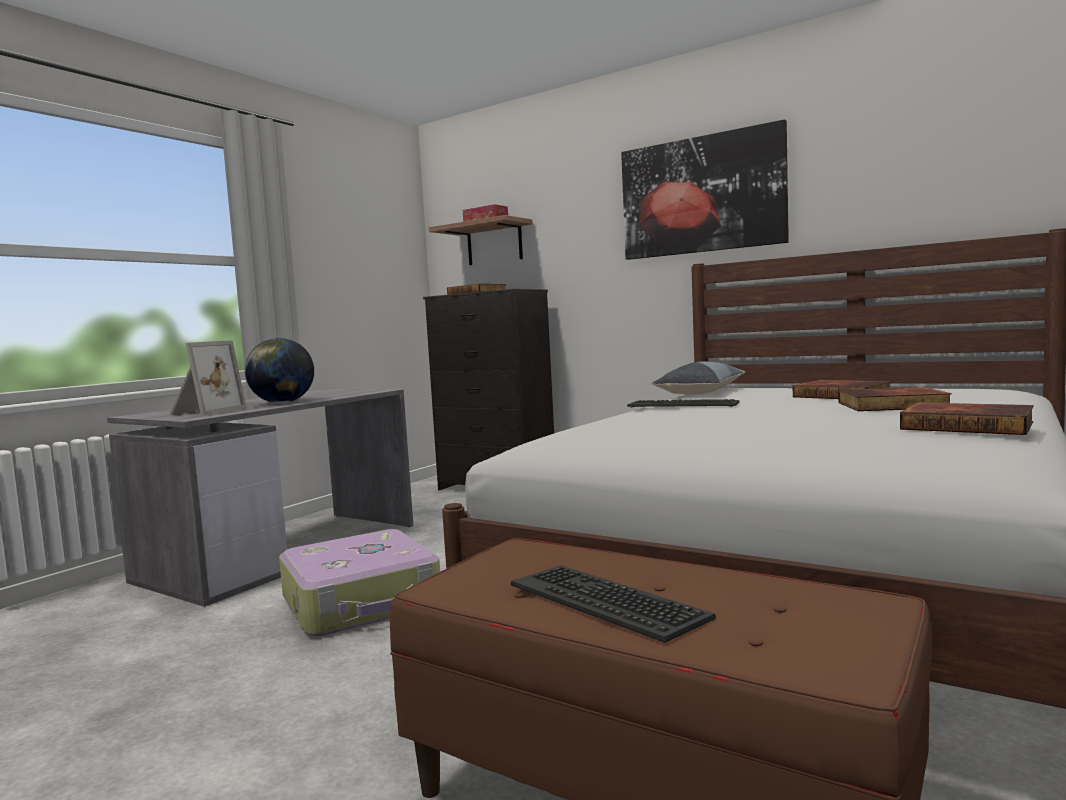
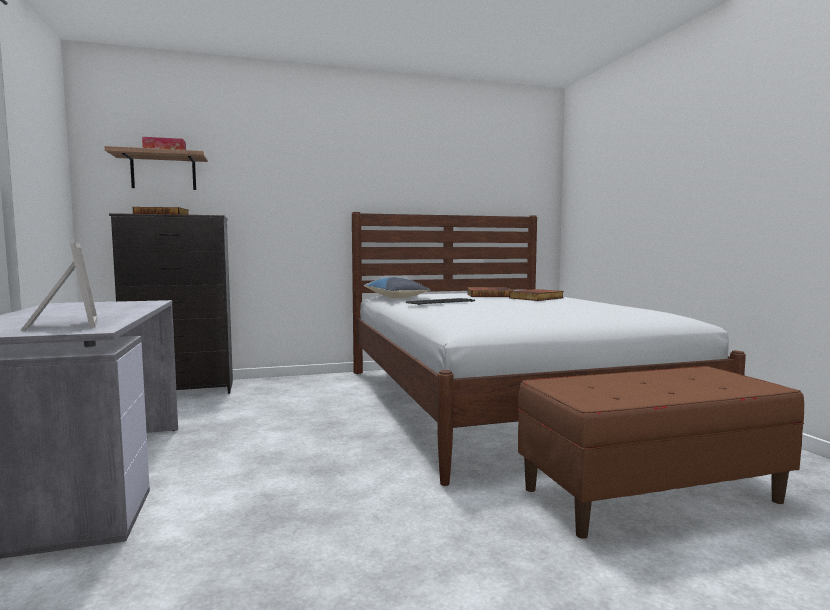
camera: 50 degrees left, 0 degrees up
globe [245,338,314,403] -> none
suitcase [279,529,440,636] -> none
keyboard [510,565,716,643] -> none
picture [621,119,789,260] -> none
book [900,402,1034,435] -> none

